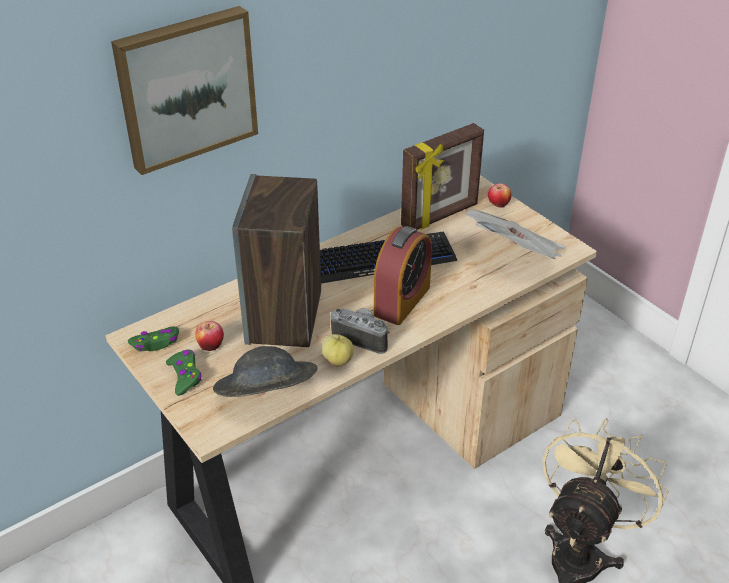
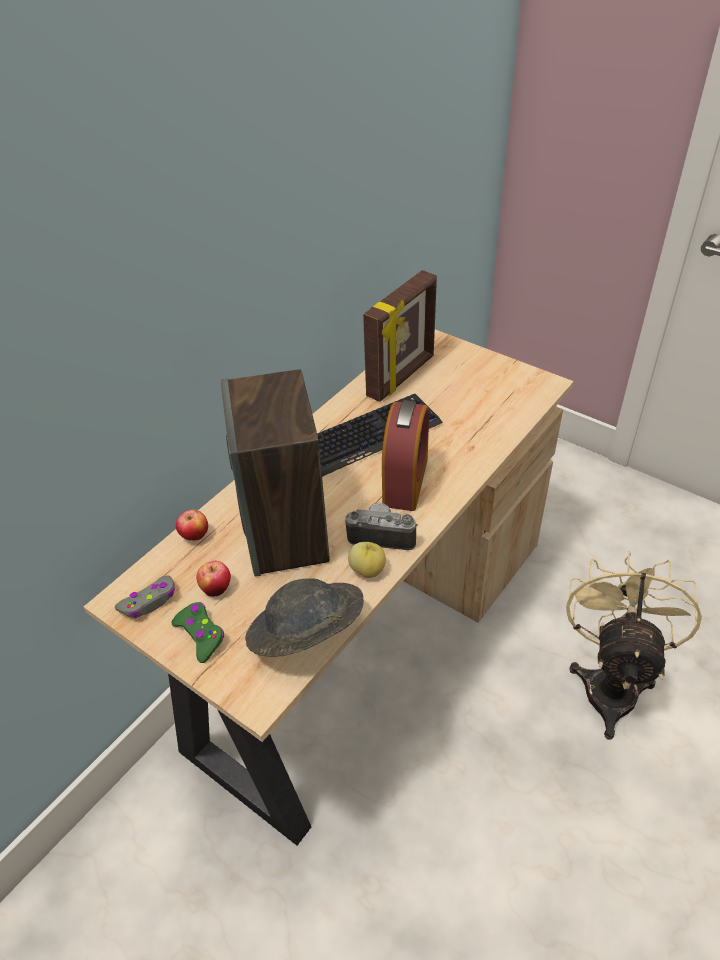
camera: 15 degrees left, 5 degrees up
picture [111,6,258,175] -> none
green game controller [128,327,179,351] -> grey game controller [115,575,175,618]
newspaper [466,209,566,259] -> none
apple [488,183,512,208] -> apple moved to [176,510,208,541]

